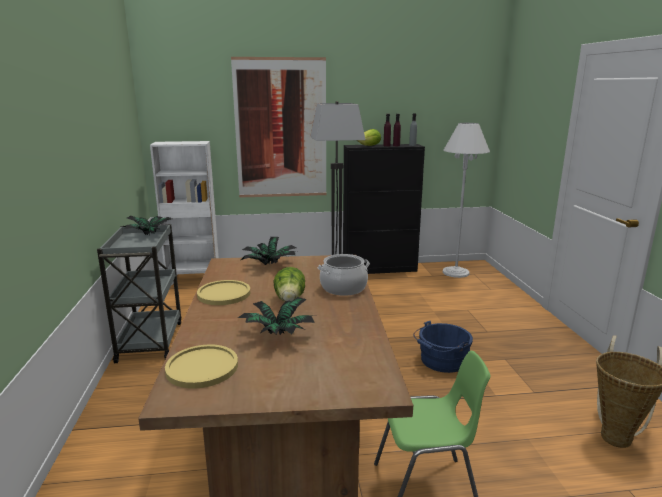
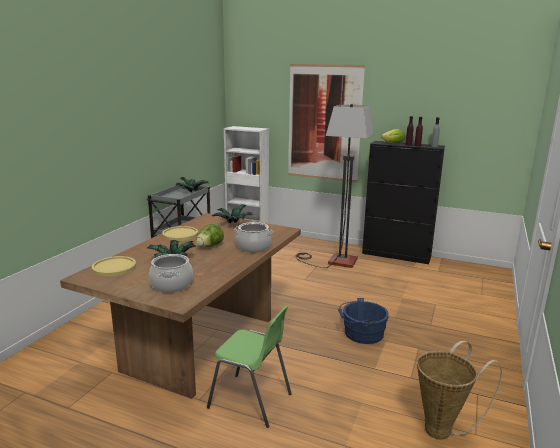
camera: 30 degrees right, 0 degrees up
white floor lamp [443,123,490,278] -> none
none -> cooking pot [149,254,193,293]

